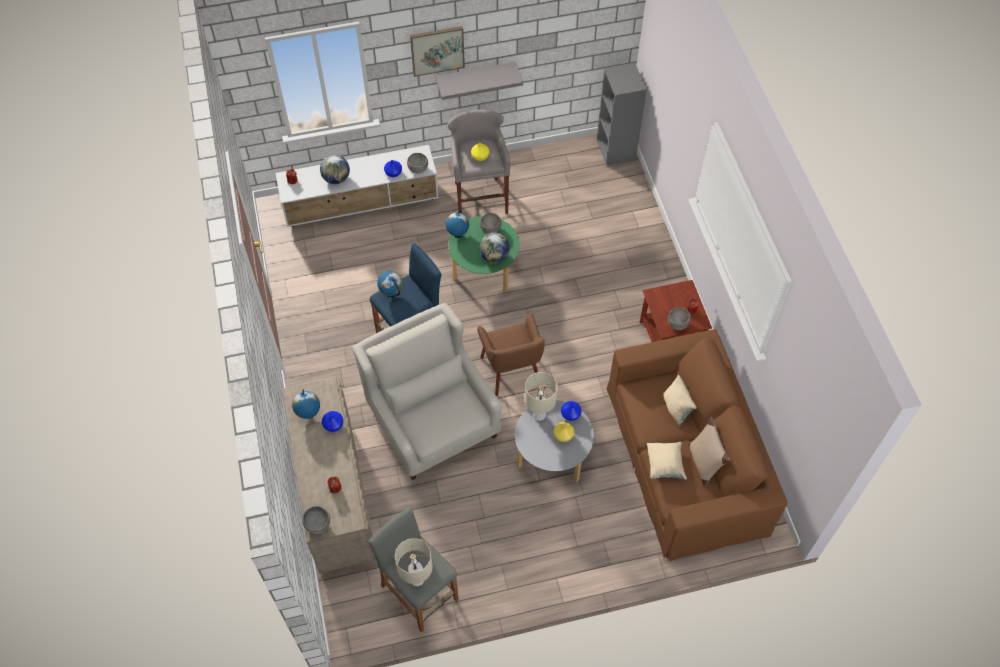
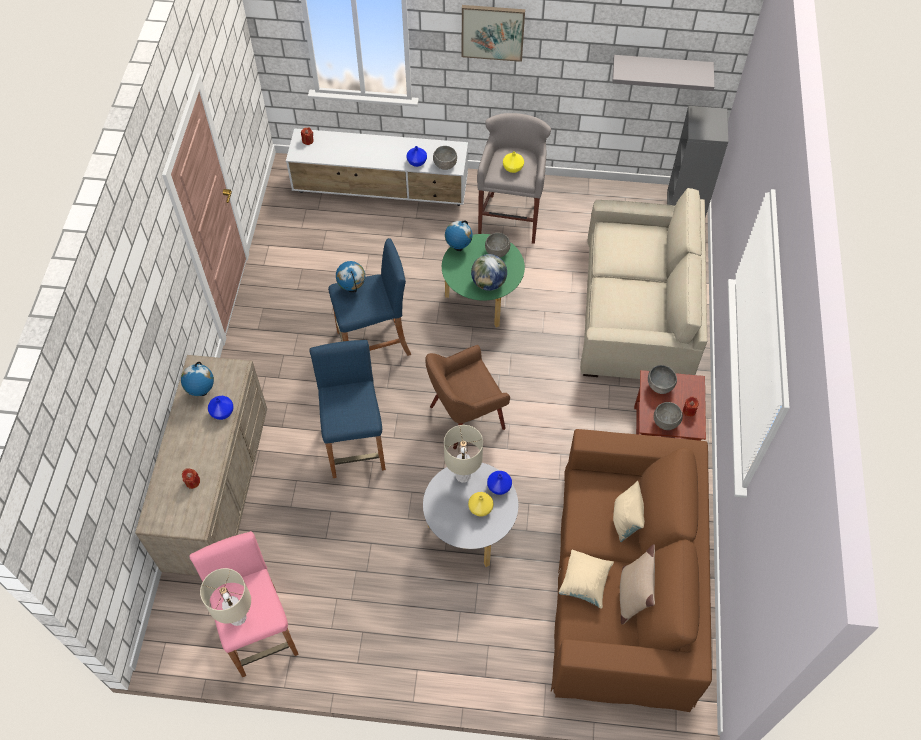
camera: 20 degrees right, 0 degrees up
grey bowl [302,506,330,534] -> grey bowl moved to [648,365,677,394]
globe [320,154,350,184] -> none
white armchair [353,303,502,480] -> blue stool [309,340,386,478]
grey stool [368,507,459,633] -> pink stool [190,531,299,677]
grey shelf [436,62,523,100] -> grey shelf moved to [612,55,714,91]
brown armchair [477,313,545,396] -> brown armchair turned 60 degrees clockwise [425,345,510,449]
none -> beige sofa [580,188,707,379]

